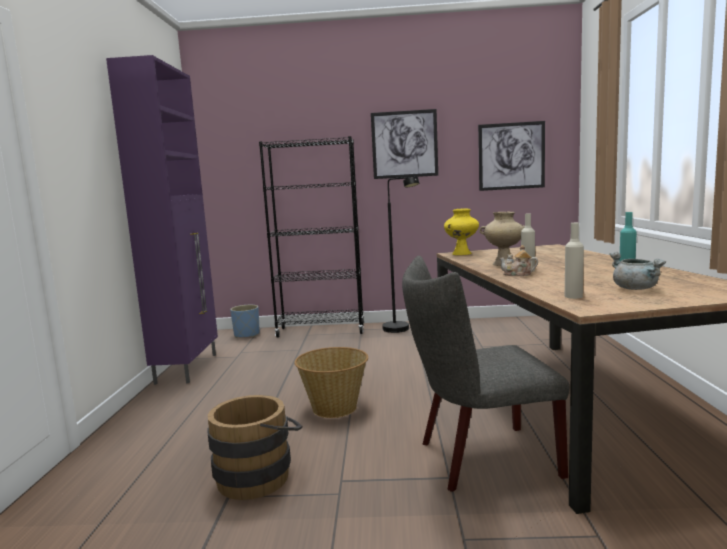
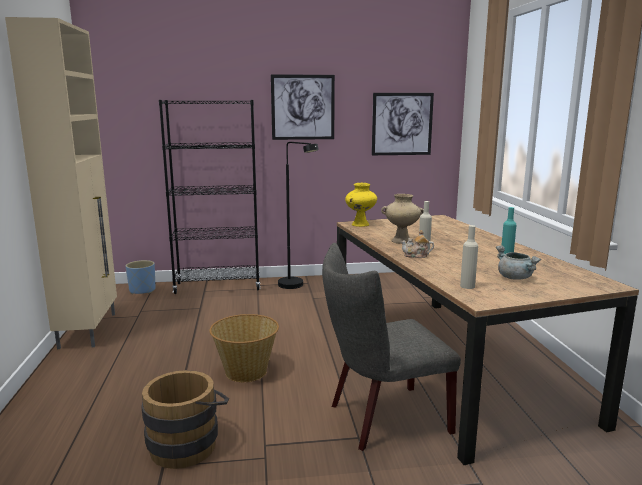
camera: 10 degrees left, 5 degrees up
purple cabinet [106,55,218,385] -> beige cabinet [5,17,117,349]

